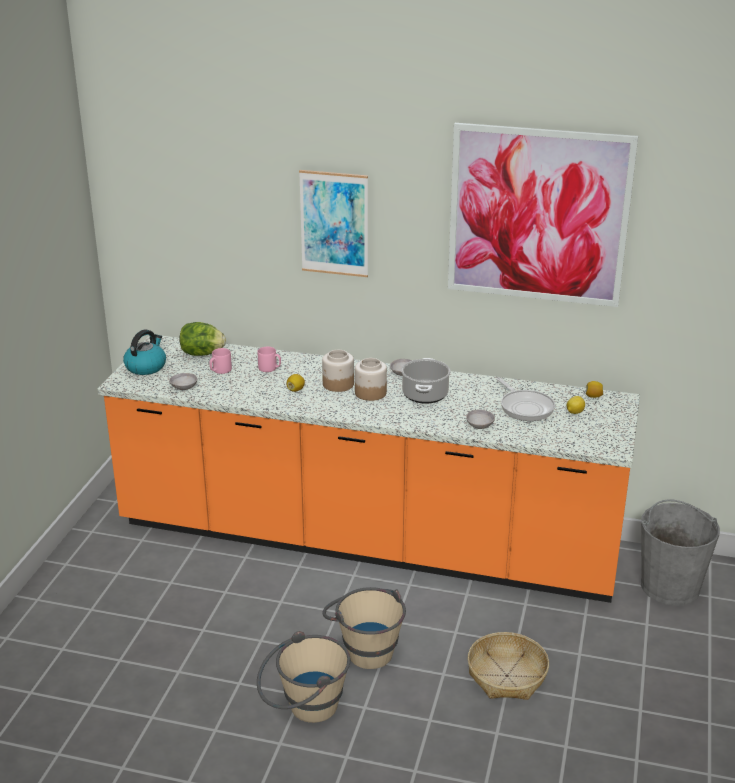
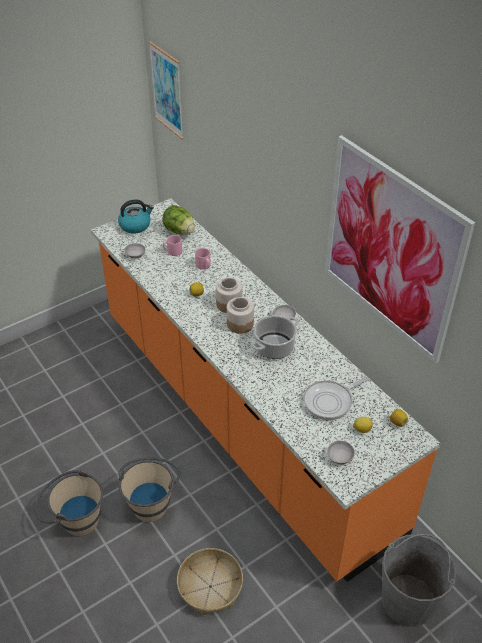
camera: 40 degrees right, 15 degrees up
picture [299,170,368,277] -> picture moved to [148,41,184,140]
grey bowl [466,410,495,429] -> grey bowl moved to [327,441,355,464]
frying pan [496,378,555,421] -> frying pan turned 45 degrees clockwise [303,377,369,420]

